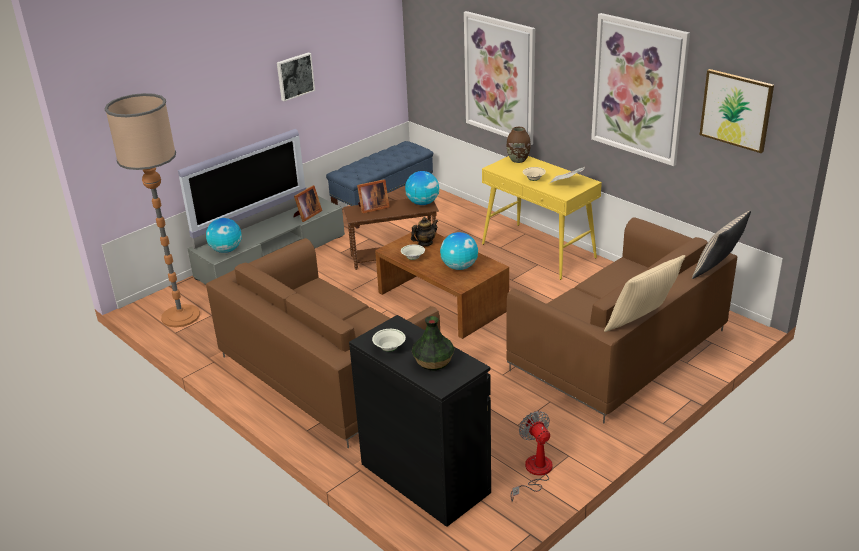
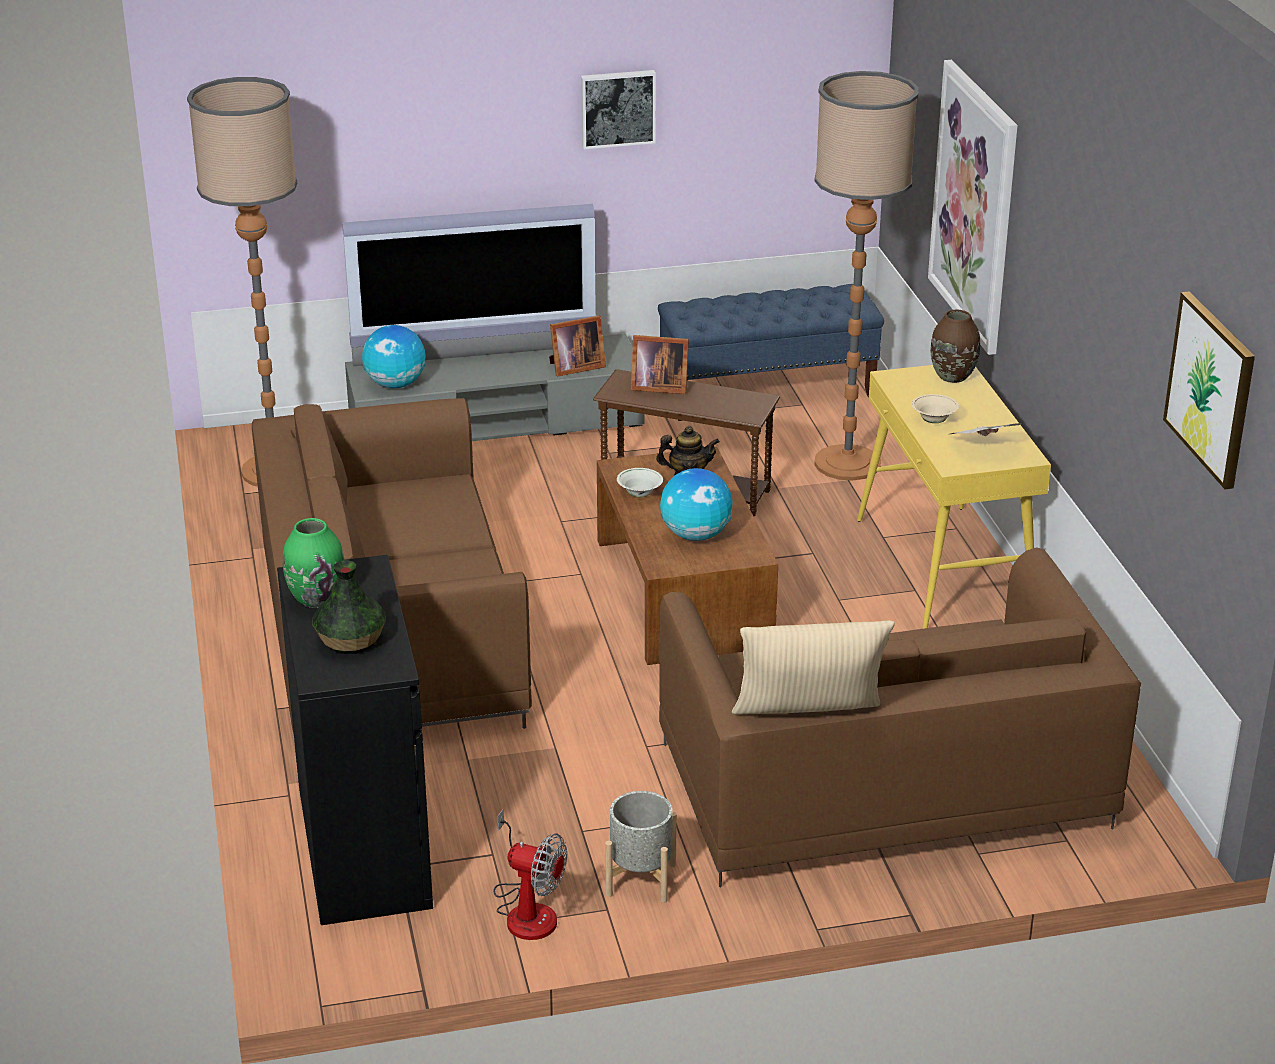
camera: 30 degrees right, 0 degrees up
white bowl [372,329,406,352] -> green vase [283,518,344,608]
globe [405,171,439,205] -> none
fan [511,411,553,502] -> fan turned 105 degrees clockwise [493,809,567,940]
picture [591,13,690,166] -> none
beige pillow [692,211,751,279] -> none
none -> grey planter [605,791,677,903]
none -> floor lamp [814,71,919,481]

